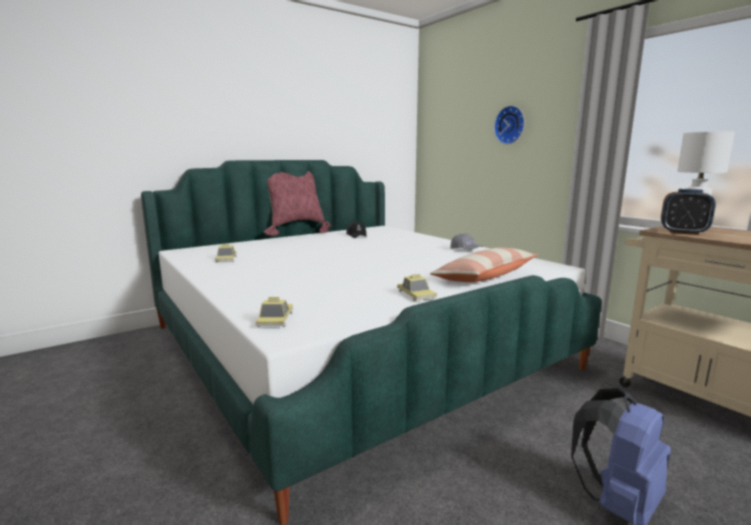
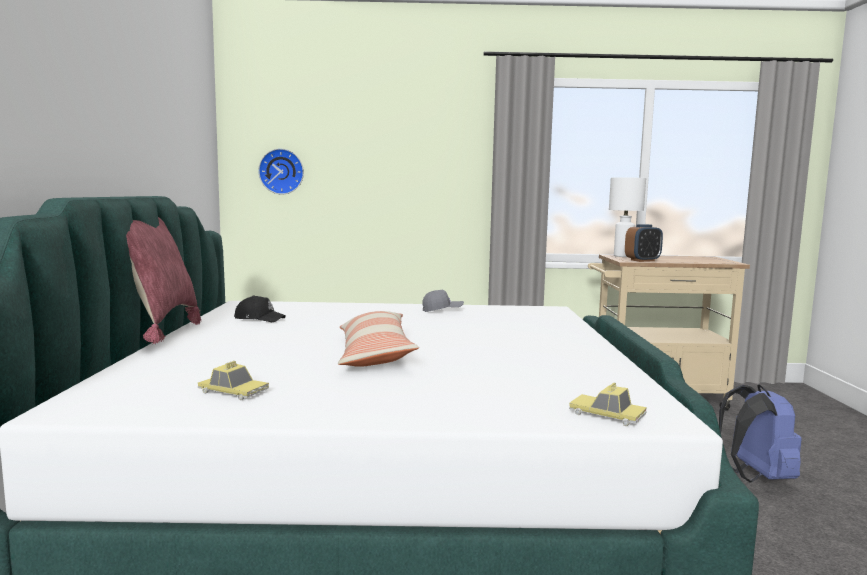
camera: 55 degrees left, 5 degrees down
toy car [397,274,437,301] -> none
pillow [430,247,538,282] -> pillow moved to [338,311,419,367]
wall clock [494,106,525,144] -> wall clock moved to [258,149,304,195]

